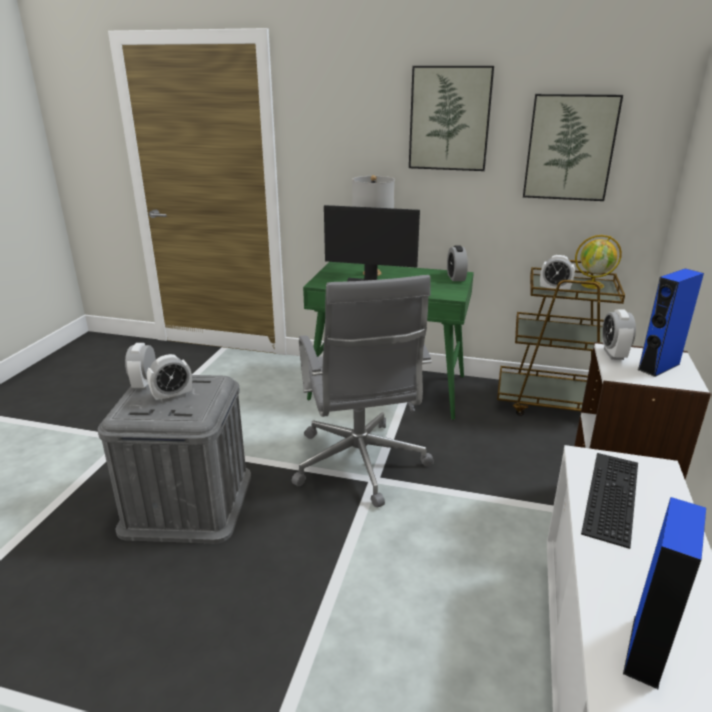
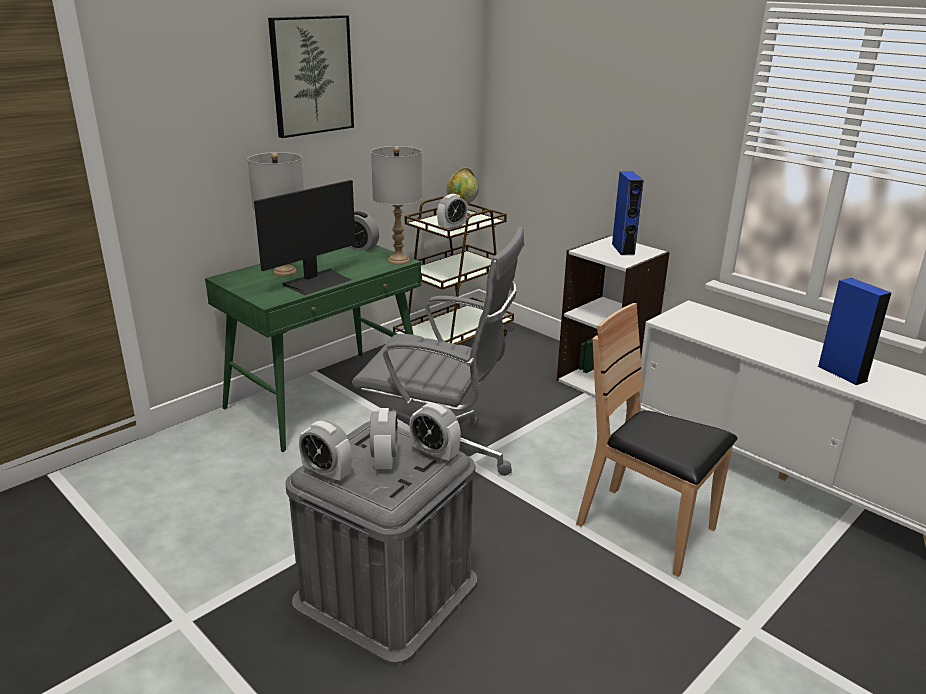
camera: 60 degrees left, 0 degrees up
picture [523,94,623,201] -> none
keyboard [581,453,638,549] -> none
alarm clock [602,309,636,360] -> alarm clock moved to [409,403,461,463]
none -> grey table lamp [371,146,422,265]
none -> brown chair [576,303,737,577]

